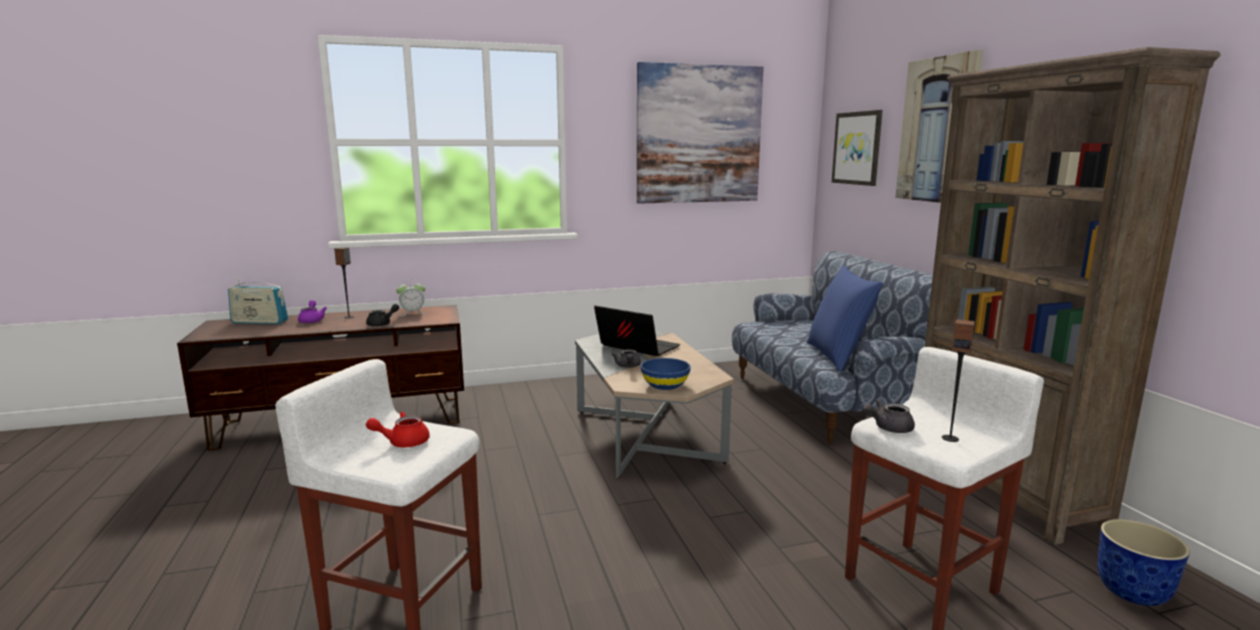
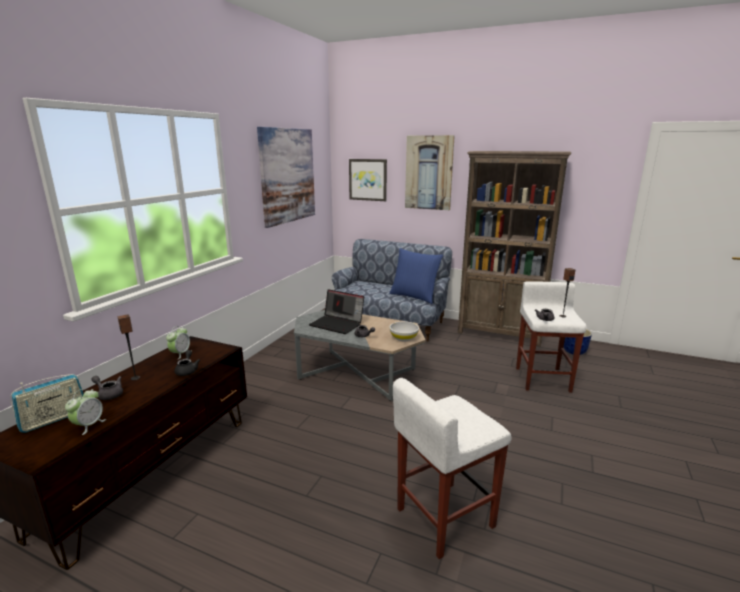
camera: 50 degrees left, 5 degrees up
purple teapot [298,300,327,323] -> grey teapot [91,376,123,400]
red teapot [366,411,430,447] -> none
laptop [594,306,680,356] -> laptop turned 135 degrees counterclockwise [309,289,364,334]
blue bowl [641,358,691,390] -> white bowl [390,321,419,341]
none -> alarm clock [65,389,106,435]

